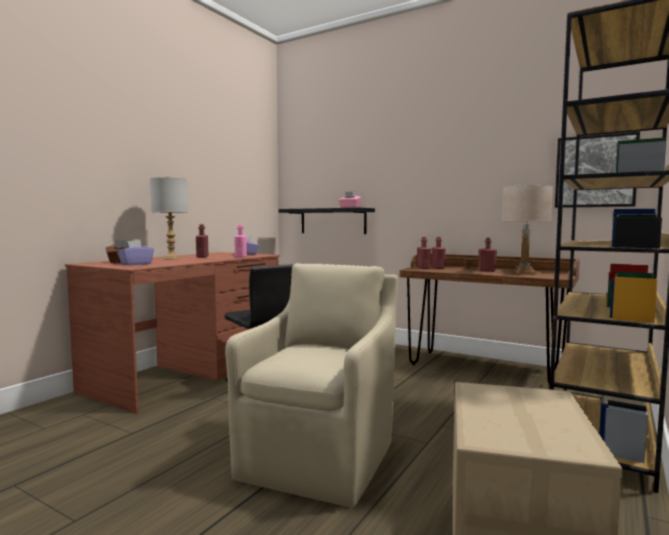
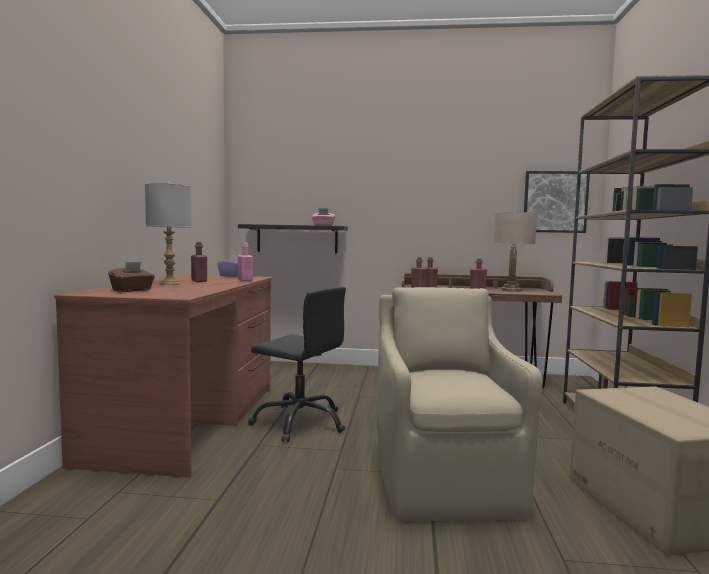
camera: 25 degrees left, 0 degrees up
purple tissue box [117,240,154,265] -> none

